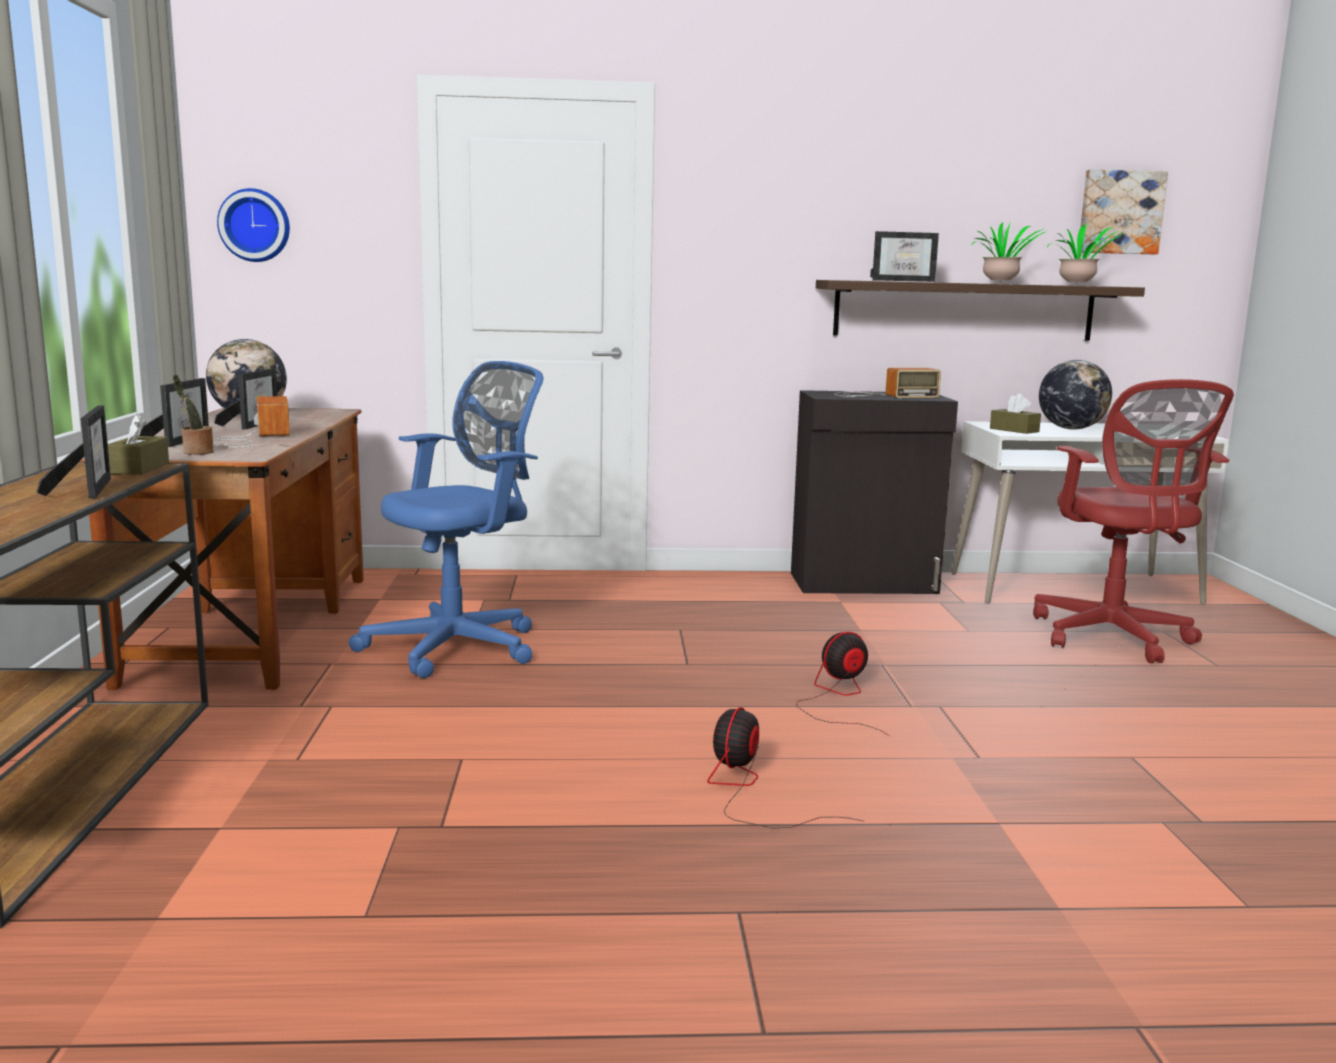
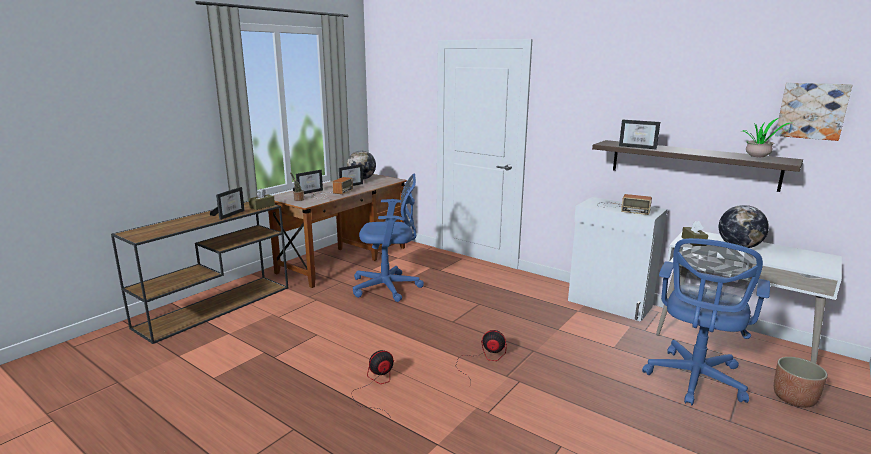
camera: 40 degrees right, 5 degrees up
wall clock [217,188,290,262] -> none
black cabinet [791,390,958,594] -> white cabinet [568,197,667,322]
potted plant [972,222,1047,282] -> none
red office chair [1033,379,1234,663] -> blue office chair [642,238,770,405]
none -> planter [774,357,828,408]

